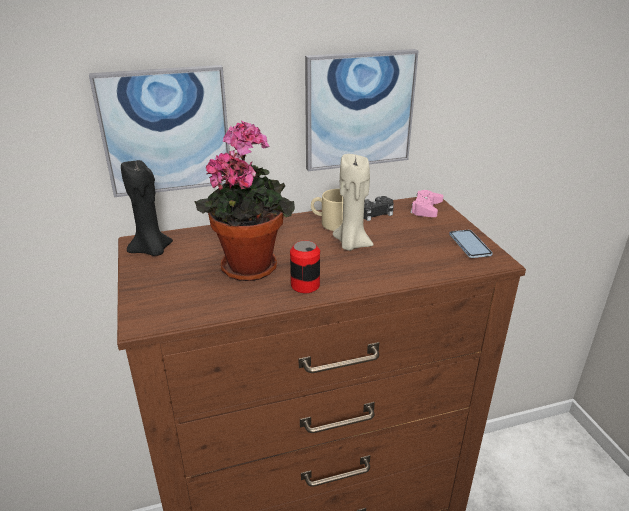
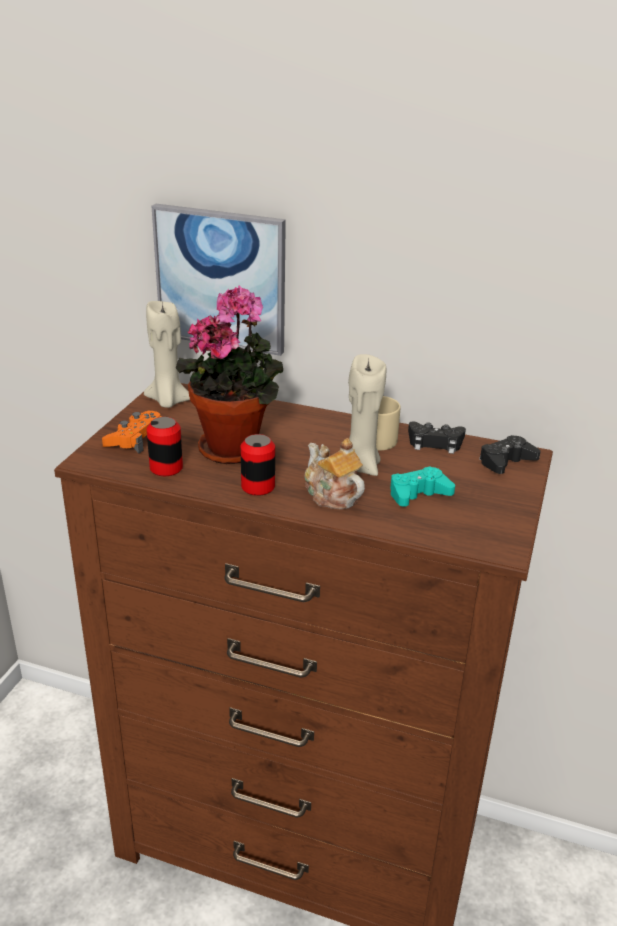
camera: 35 degrees right, 0 degrees up
black candle [121,160,173,256] -> beige candle [144,301,190,408]
picture [305,49,419,171] -> none
pink game controller [410,190,443,217] -> black game controller [479,435,541,474]
phone [449,230,493,258] -> none
none -> orange game controller [102,411,162,454]
none -> can [147,417,183,476]
none -> teapot [304,438,365,509]
none -> turquoise game controller [390,466,455,507]

